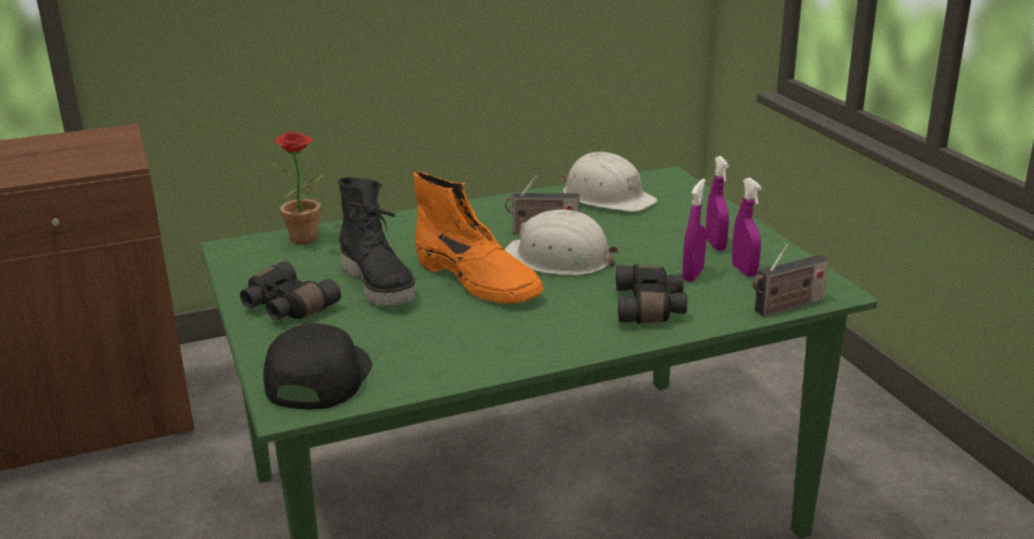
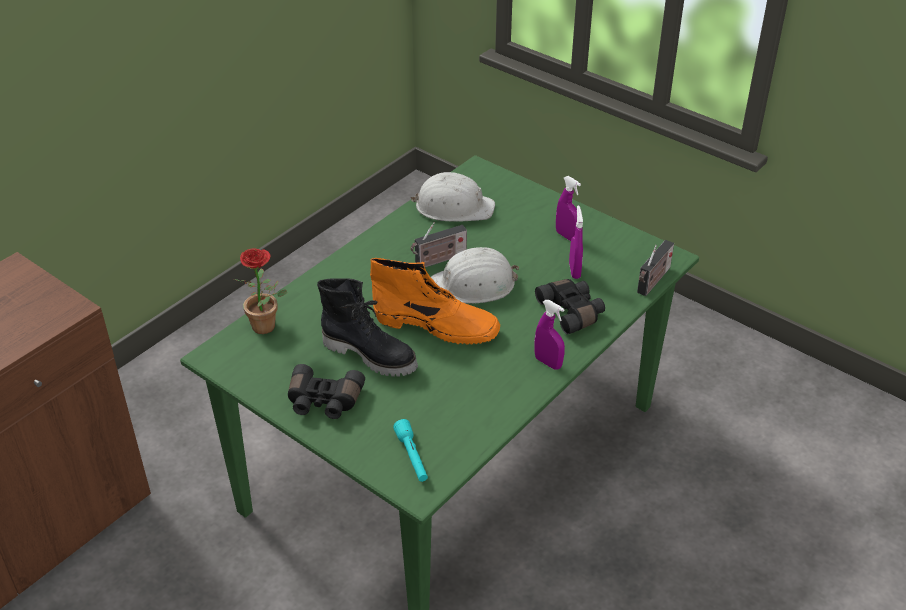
camera: 30 degrees left, 15 degrees up
black cap [263,324,372,410] -> turquoise flashlight [393,419,428,482]
purple spray bottle [732,178,762,277] -> purple spray bottle moved to [535,300,565,370]

